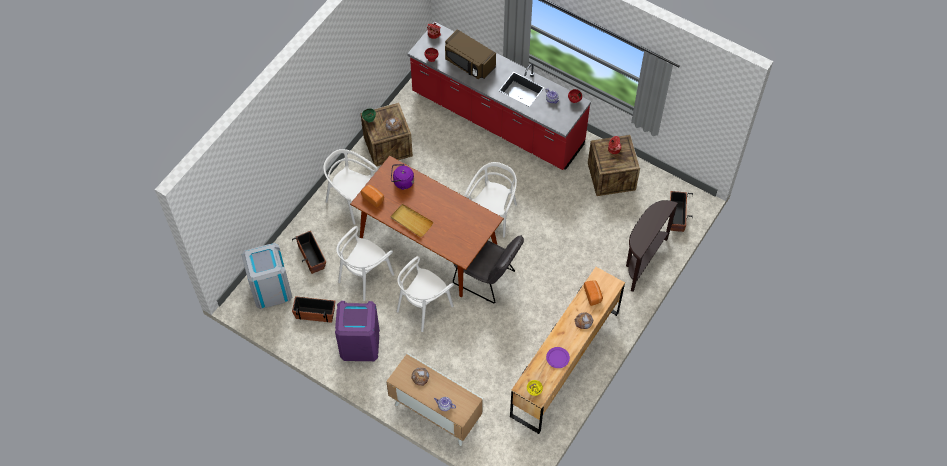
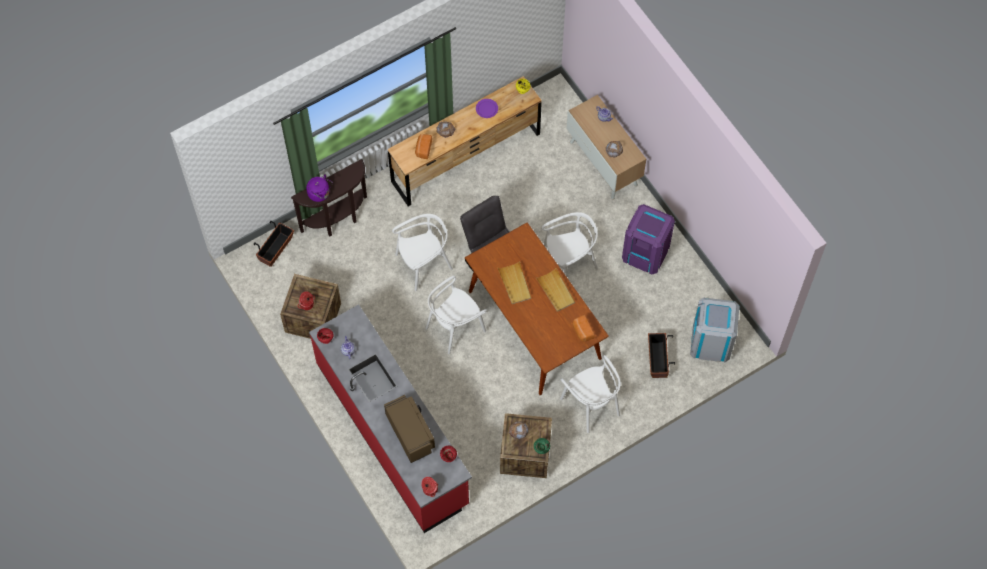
camera: 155 degrees left, 5 degrees up
planter [292,296,336,323] -> none
white chair [336,226,394,301] -> white chair moved to [392,214,453,291]
purple kettle [391,164,414,190] -> purple kettle moved to [306,174,333,202]
none -> beige tray [498,261,531,304]

